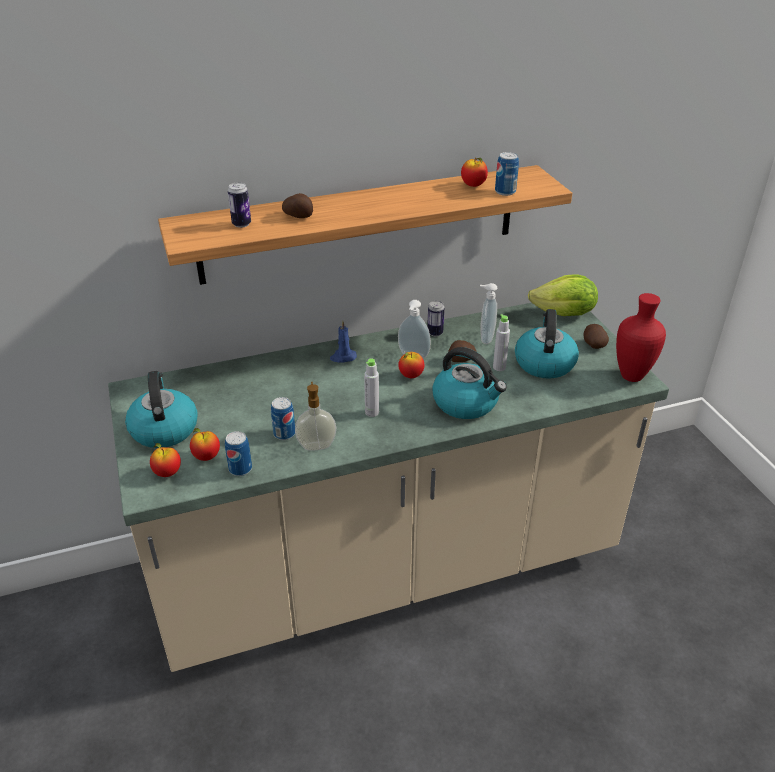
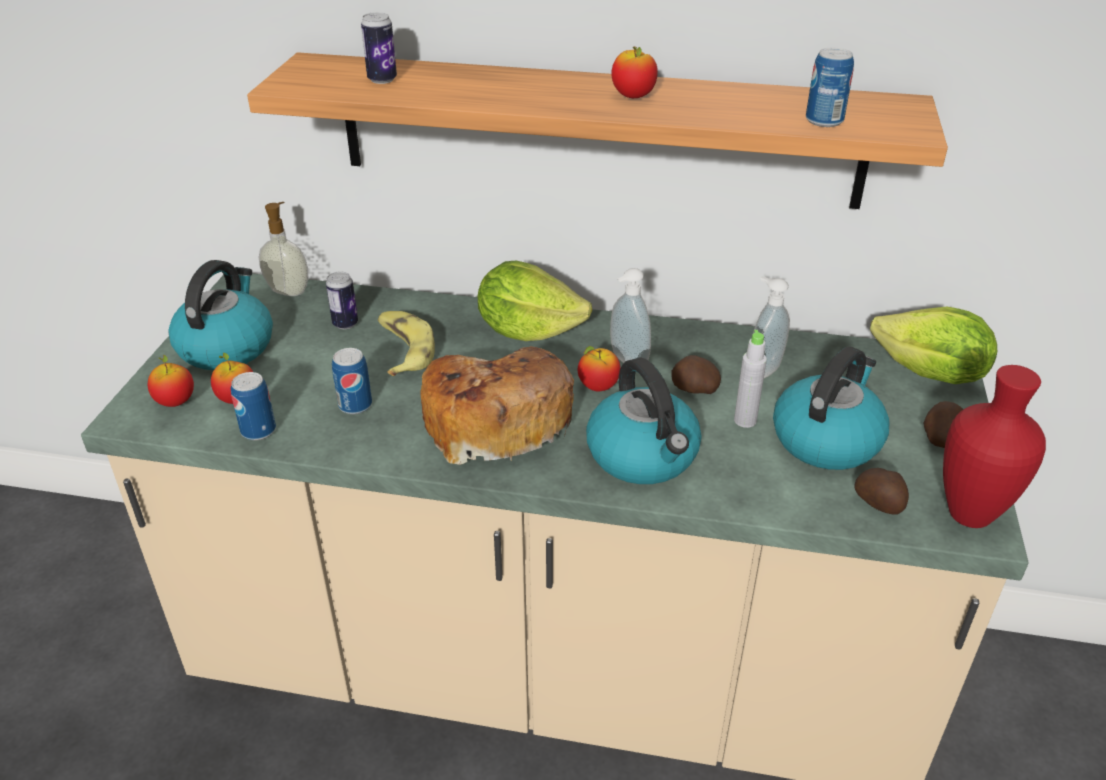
camera: 30 degrees right, 0 degrees up
potato [282,193,313,218] -> potato moved to [854,468,909,515]
soap dispenser [295,382,336,451] -> soap dispenser moved to [259,202,308,296]
blue candle [330,320,357,363] -> lettuce [478,261,592,341]
grey bottle [364,358,379,417] -> bread [420,347,574,465]
can [427,301,444,336] -> can moved to [326,272,358,329]
apple [461,158,488,187] -> apple moved to [611,47,658,98]
none -> banana [378,311,435,376]

